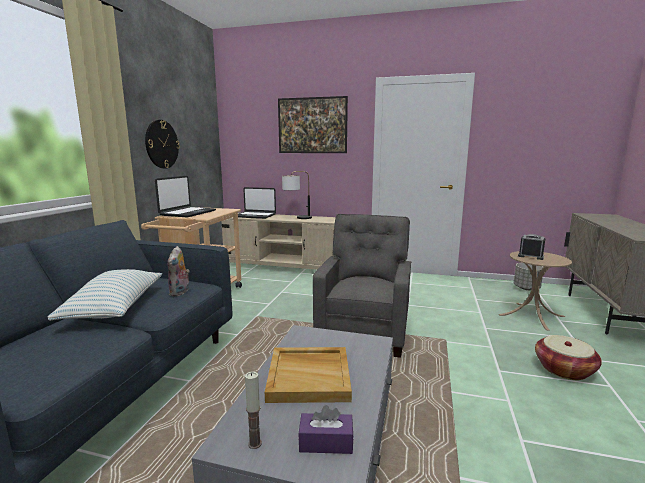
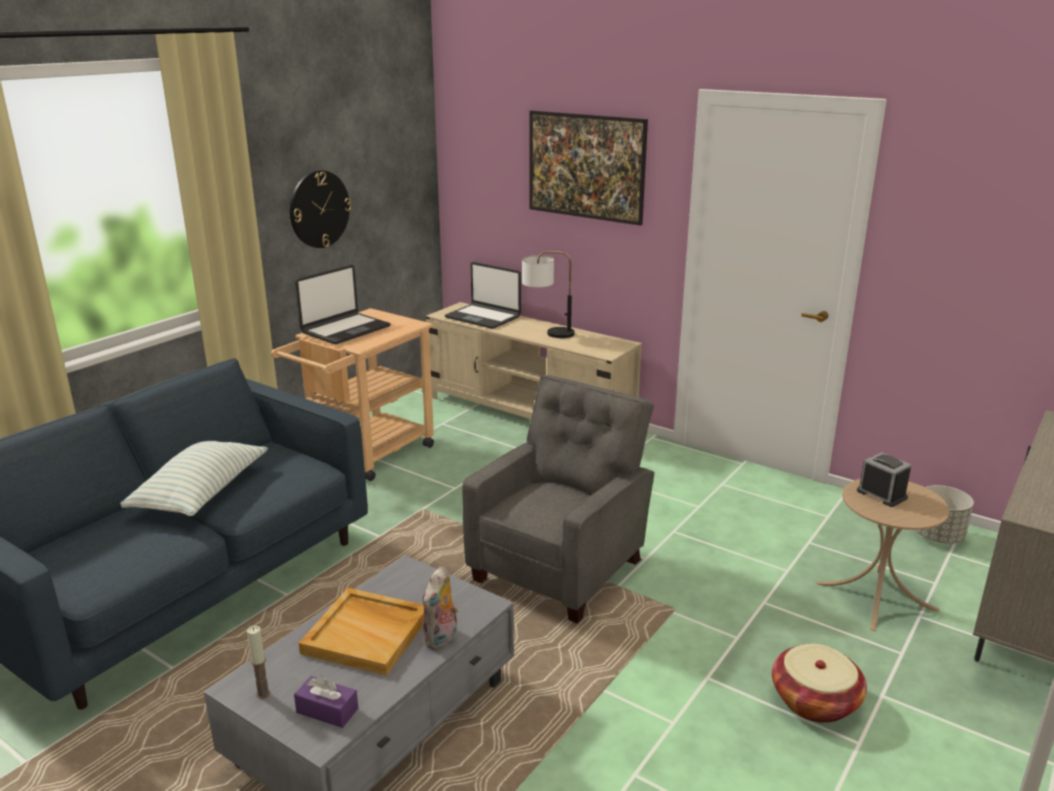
camera: 20 degrees right, 10 degrees up
plush toy [167,246,190,296] -> plush toy moved to [423,567,458,649]

